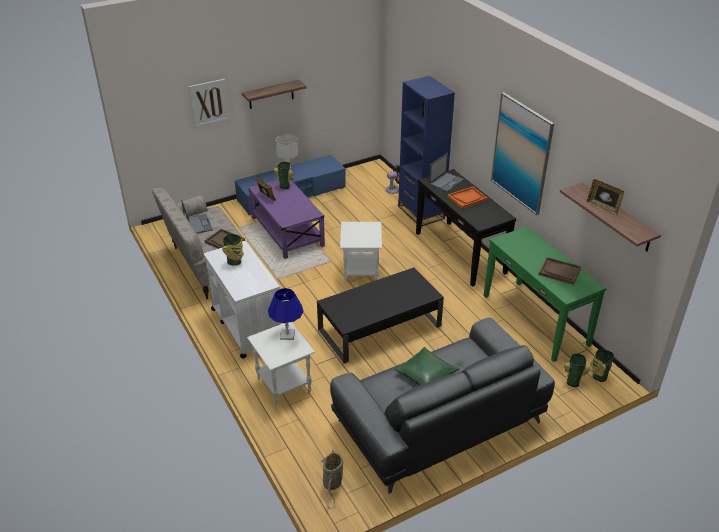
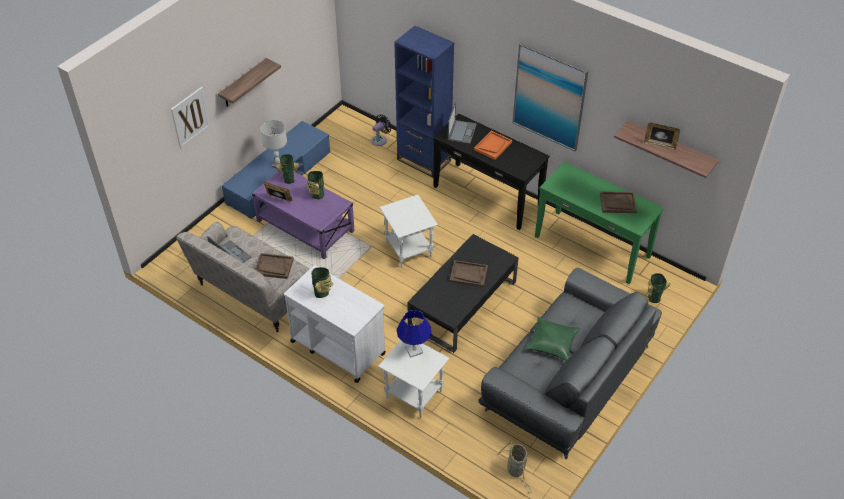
camera: 25 degrees left, 10 degrees up
vase [590,349,614,382] -> vase moved to [306,171,324,199]
none -> brown tray [450,260,488,287]

